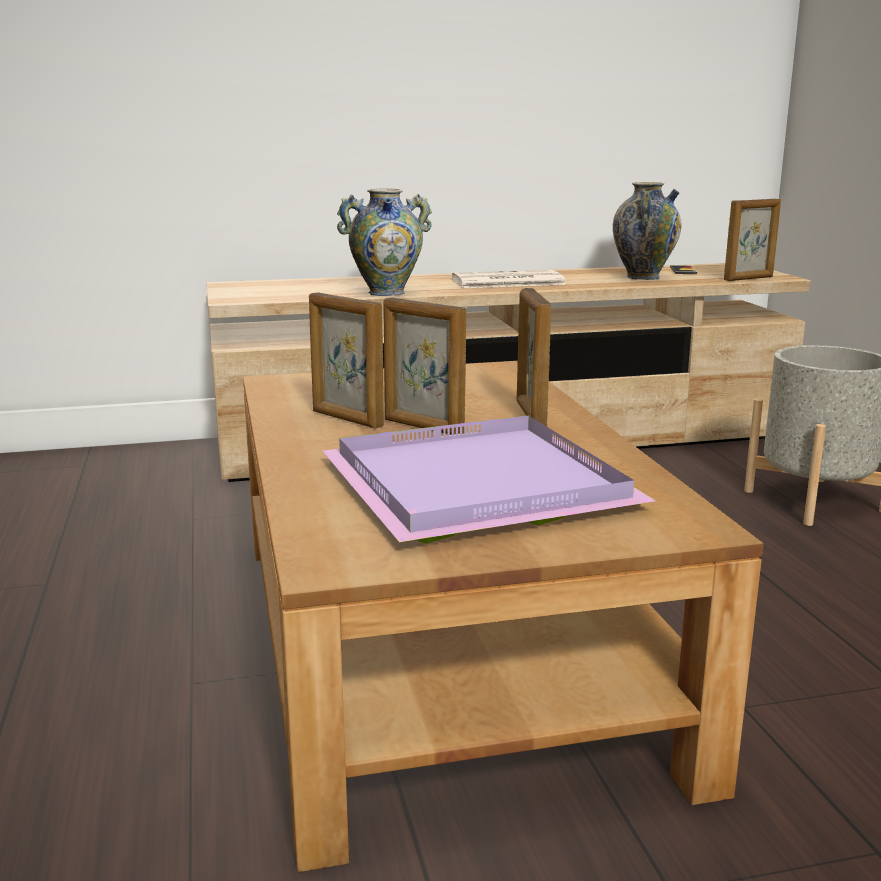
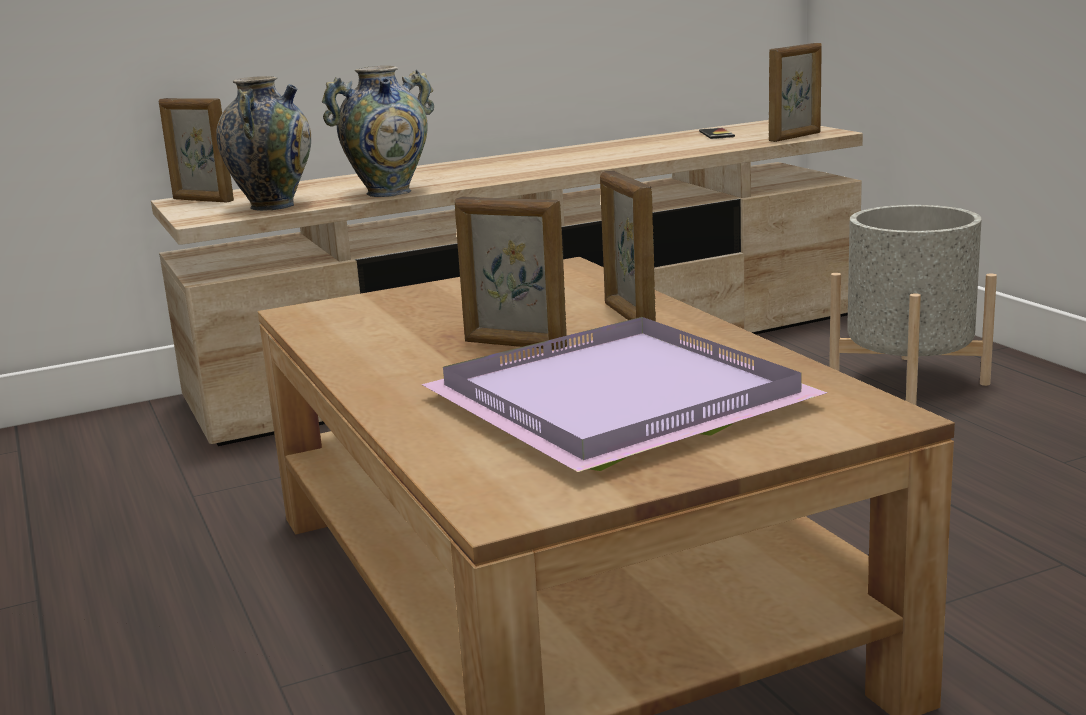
camera: 10 degrees left, 0 degrees up
picture frame [309,292,384,429] -> picture frame moved to [159,98,234,202]
newspaper [452,270,567,288] -> none
vase [613,182,682,280] -> vase moved to [216,76,311,211]

